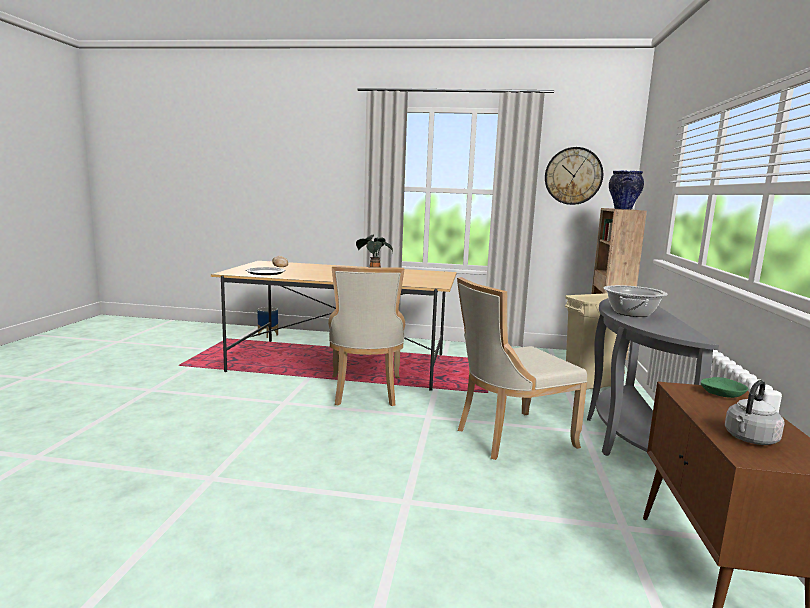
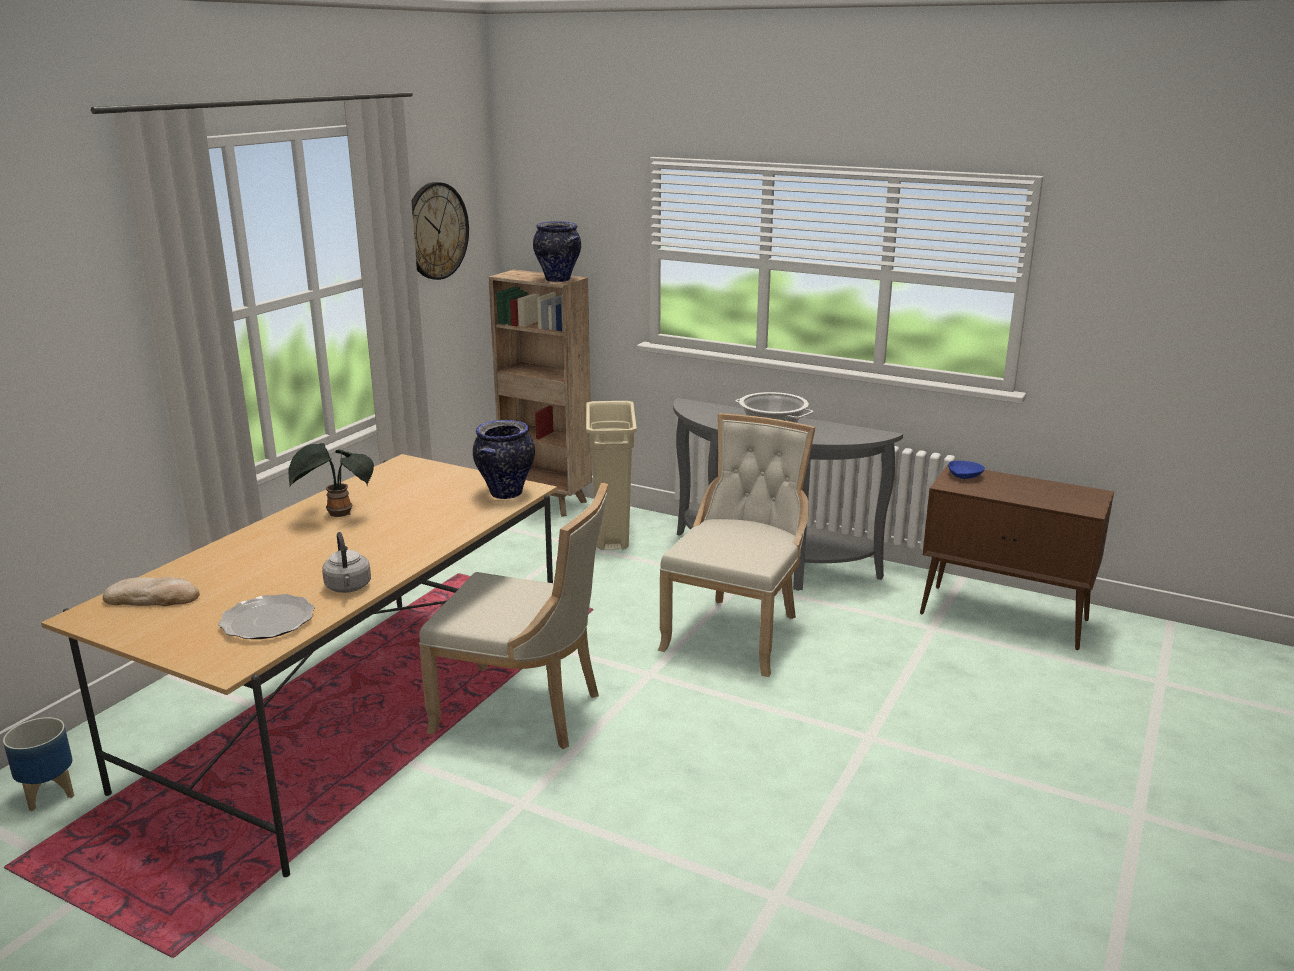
camera: 70 degrees left, 10 degrees up
beige chair [457,277,587,460] -> beige chair turned 150 degrees counterclockwise [658,413,815,677]
green bowl [701,377,748,398] -> blue bowl [948,461,985,479]
grey kettle [725,380,785,445] -> grey kettle moved to [322,532,371,593]
none -> vase [473,420,535,499]

